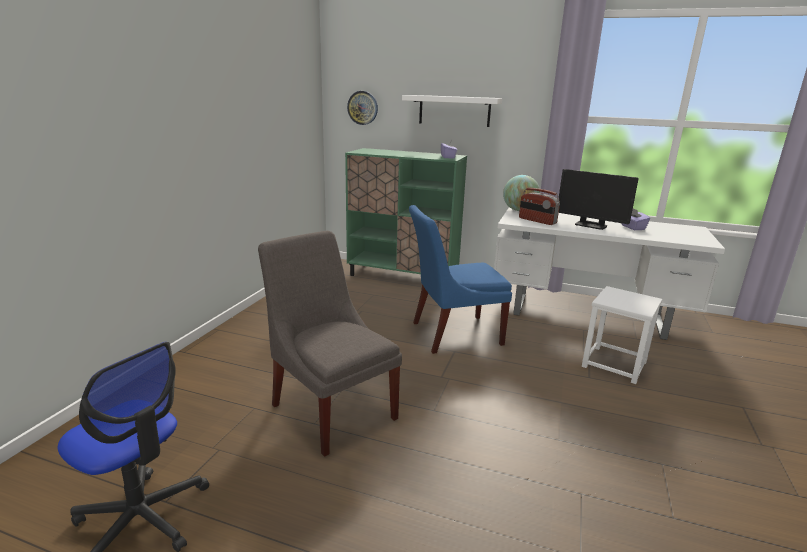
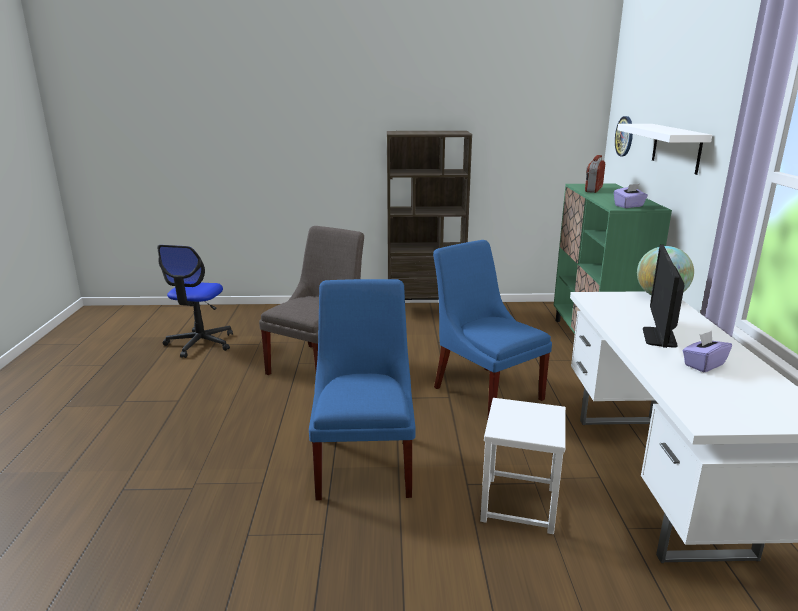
camera: 70 degrees right, 0 degrees up
radio [519,188,560,225] -> radio moved to [585,155,605,193]
none -> blue chair [309,279,415,500]
none -> brown bookcase [387,131,472,300]

